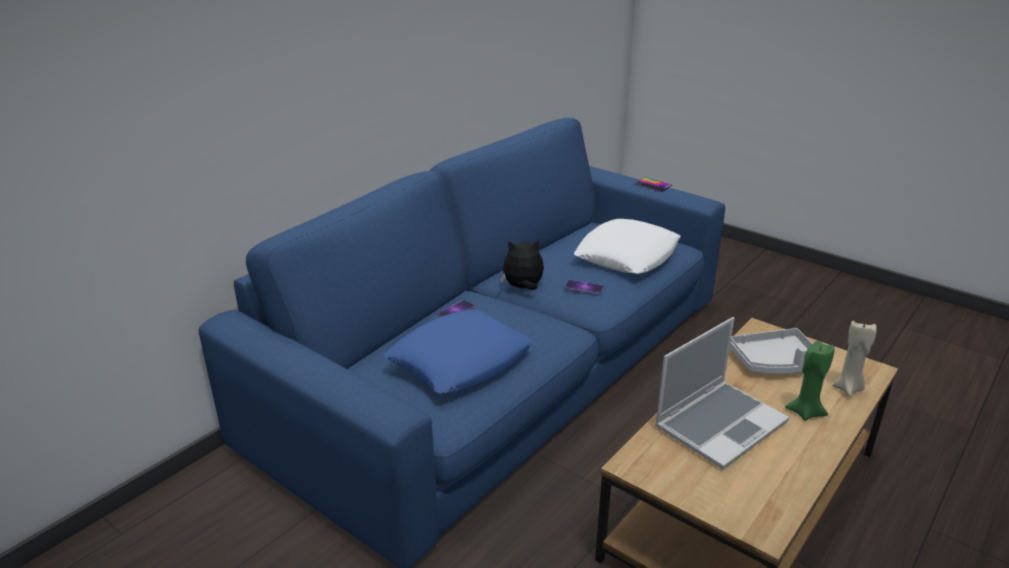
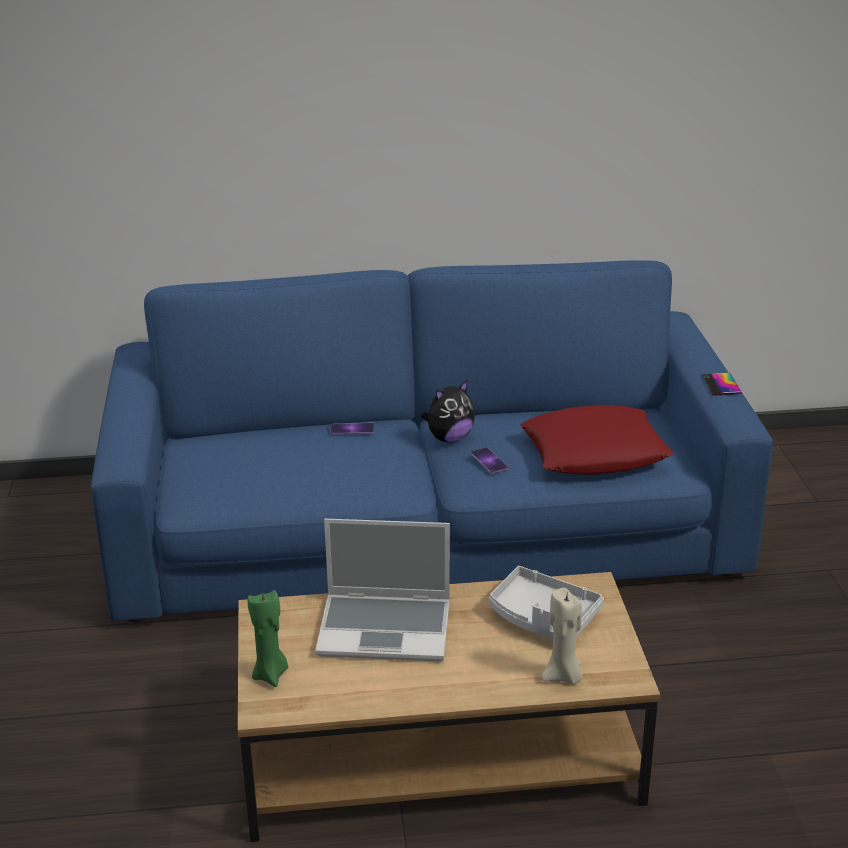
camera: 45 degrees right, 0 degrees up
blue pillow [384,309,533,394] -> none
plush toy [501,239,544,290] -> plush toy turned 105 degrees clockwise [422,380,475,443]
white pillow [574,219,680,274] -> red pillow [520,405,673,475]
green candle [785,341,835,421] -> green candle moved to [248,590,288,687]

